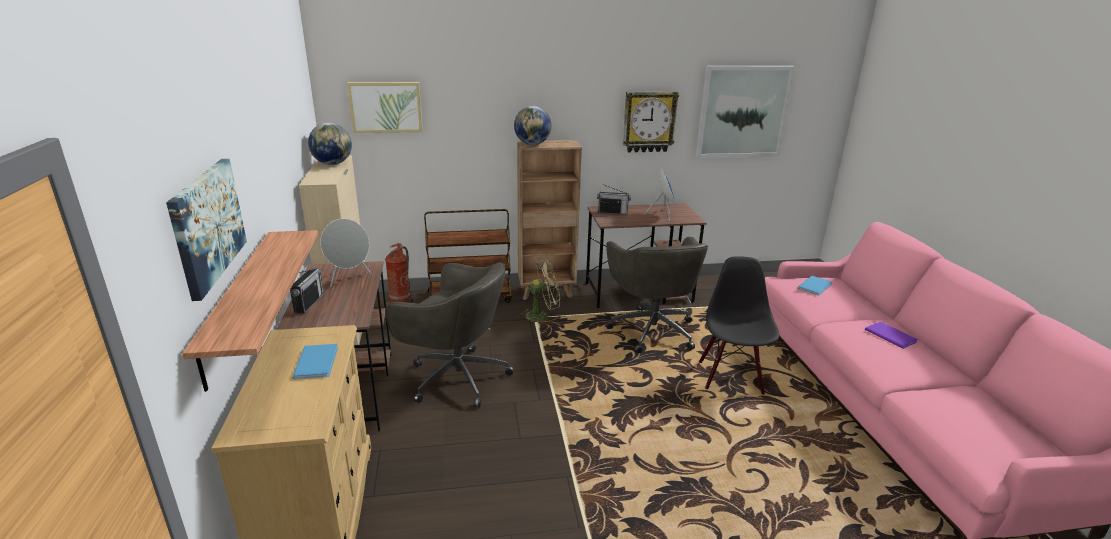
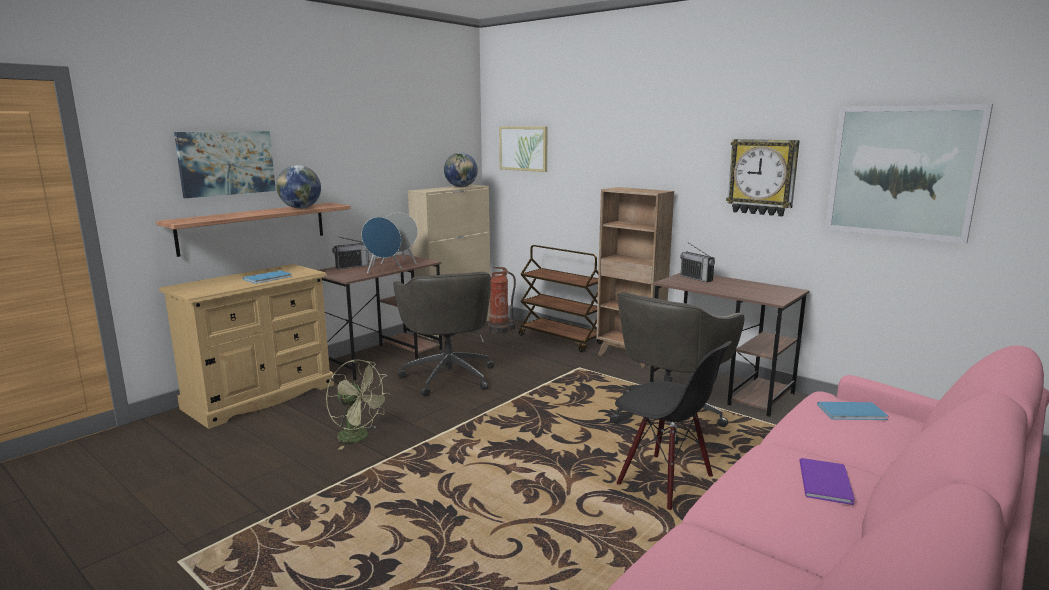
camera: 50 degrees right, 10 degrees down
globe [514,106,552,145] -> globe moved to [276,165,321,209]
green fan [518,260,560,323] -> green fan moved to [326,359,390,450]
blue speaker [644,168,675,221] -> blue speaker moved to [362,217,402,274]
black chair [699,256,779,394] -> black chair turned 75 degrees clockwise [615,341,732,510]

